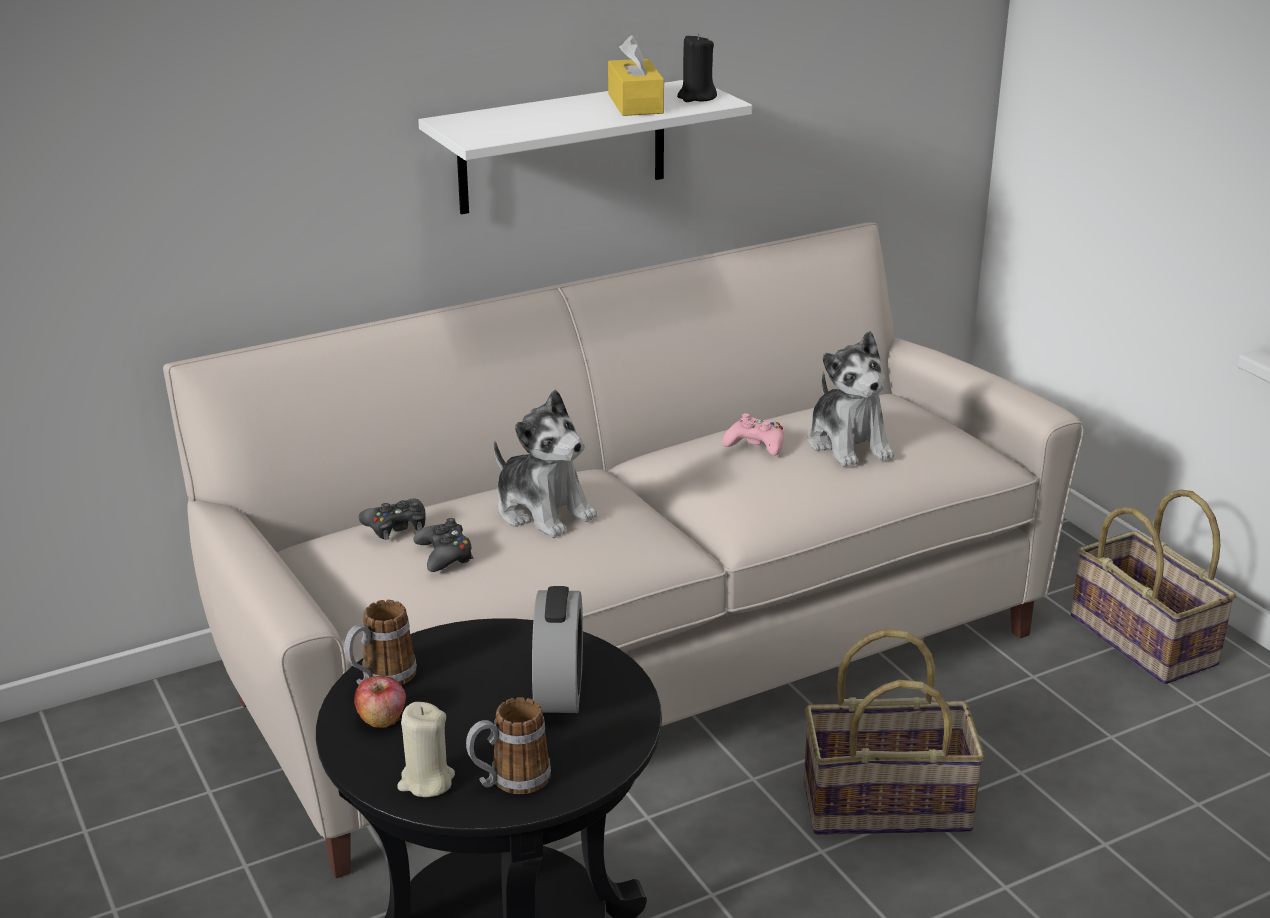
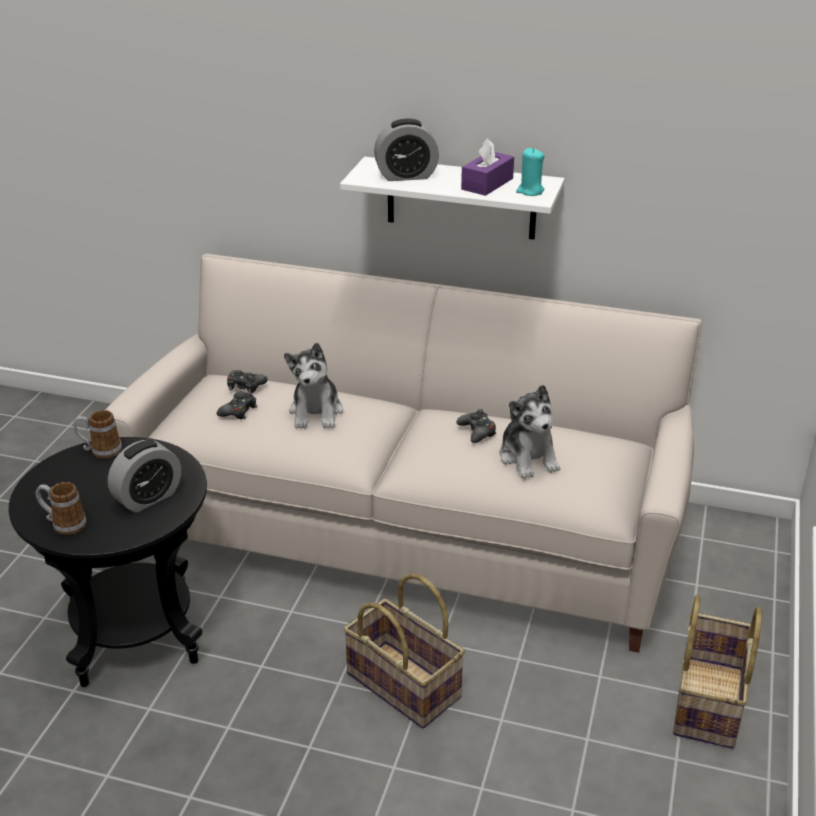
camera: 45 degrees right, 5 degrees up
apple [354,676,406,728] -> none
beige candle [397,702,455,797] -> none
yellow tissue box [608,36,664,116] -> purple tissue box [461,139,514,196]
black candle [677,33,717,102] -> turquoise candle [516,148,544,196]
pink game controller [722,413,784,456] -> black game controller [457,409,496,443]
plush toy [808,331,894,467] -> plush toy turned 45 degrees counterclockwise [499,385,560,479]
none -> alarm clock [374,119,439,181]

